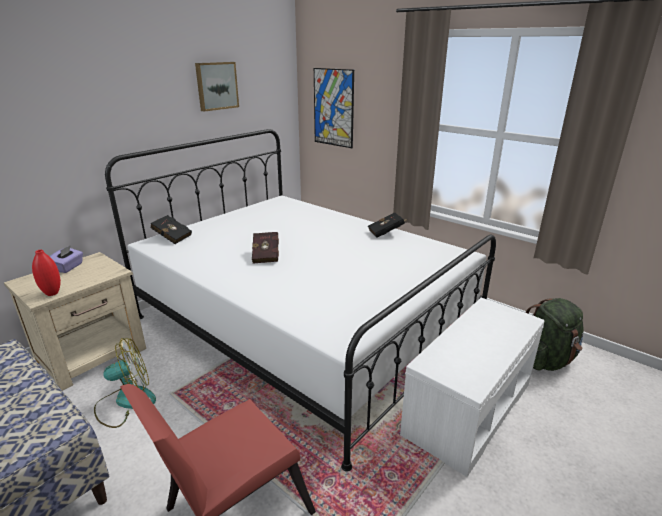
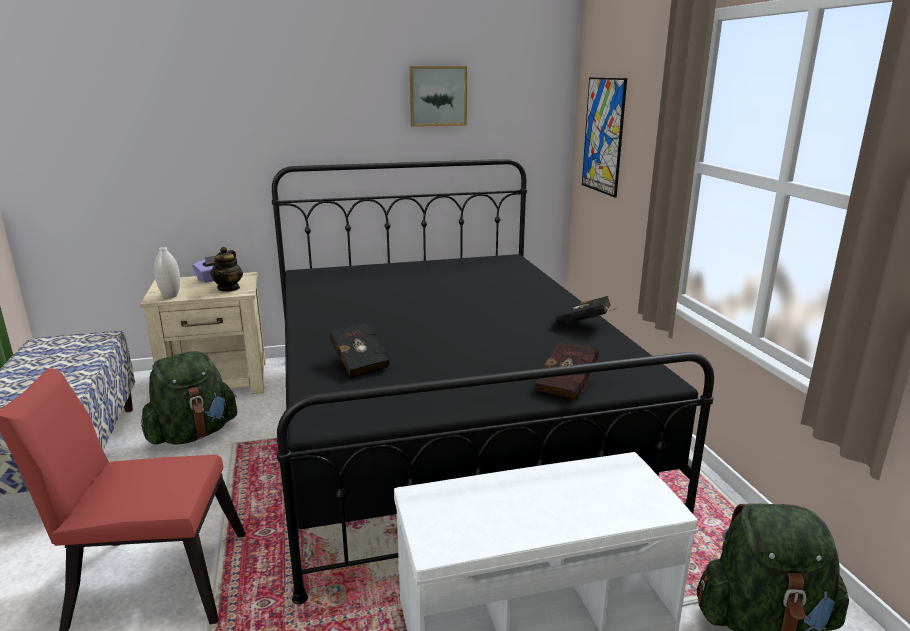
camera: 35 degrees right, 5 degrees down
red vase [32,250,61,296] -> white vase [154,247,180,298]
fan [94,338,156,428] -> green backpack [141,351,237,445]
white bed [105,129,496,472] -> black bed [272,159,714,604]
black book [150,215,192,244] -> black book moved to [330,322,389,378]
red book [252,232,279,264] -> red book moved to [535,342,599,400]
none -> teapot [210,247,243,292]

